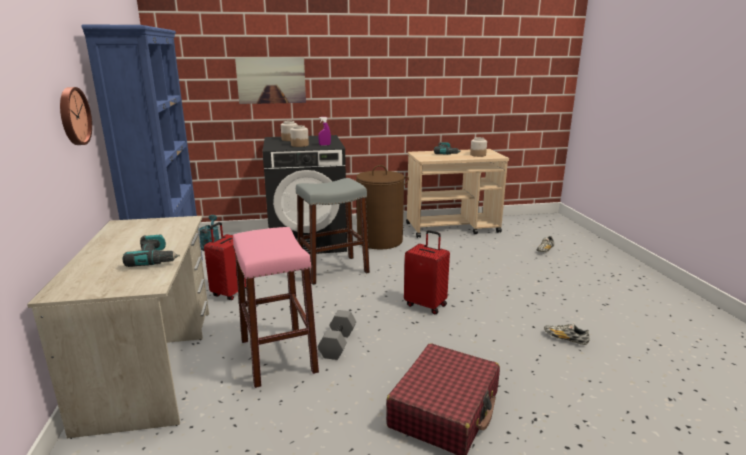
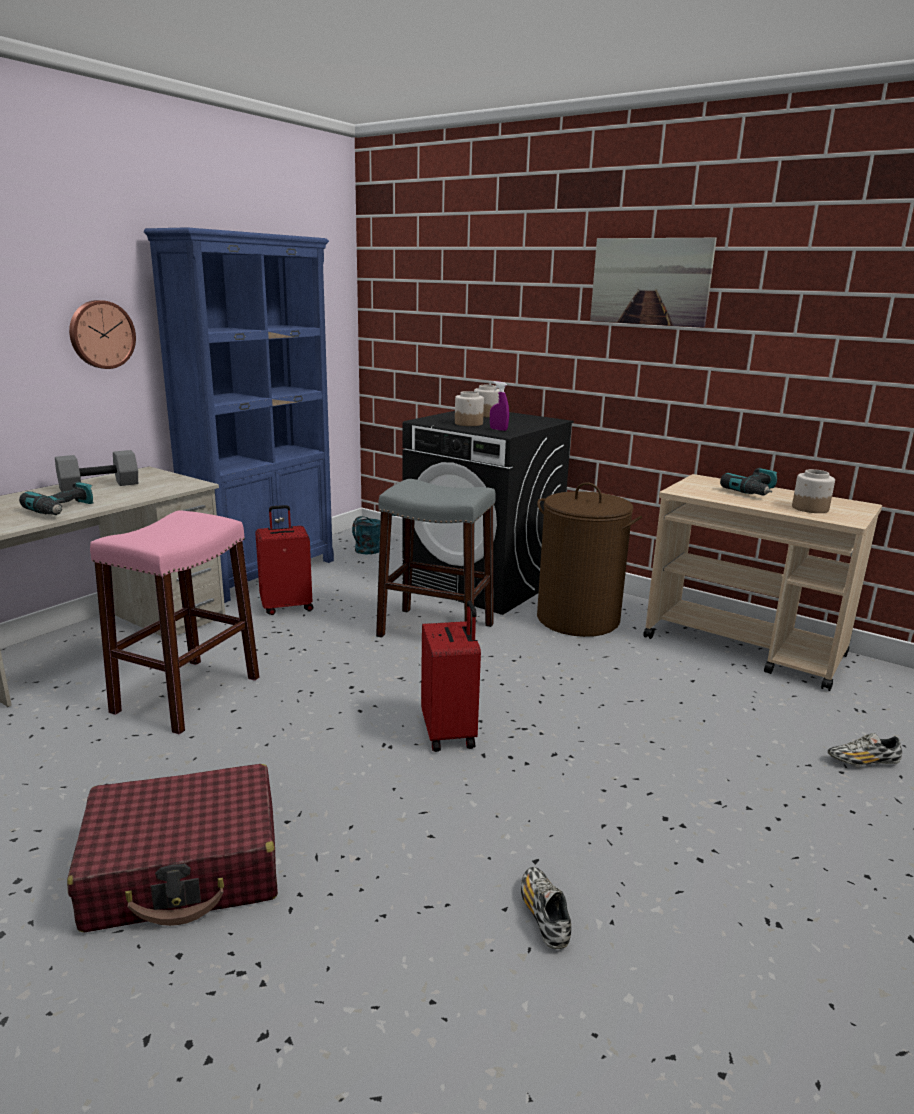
camera: 45 degrees right, 0 degrees up
picture [235,57,306,104] -> picture moved to [590,237,717,328]
grey dumbbell [318,310,356,360] -> grey dumbbell moved to [55,450,138,492]

